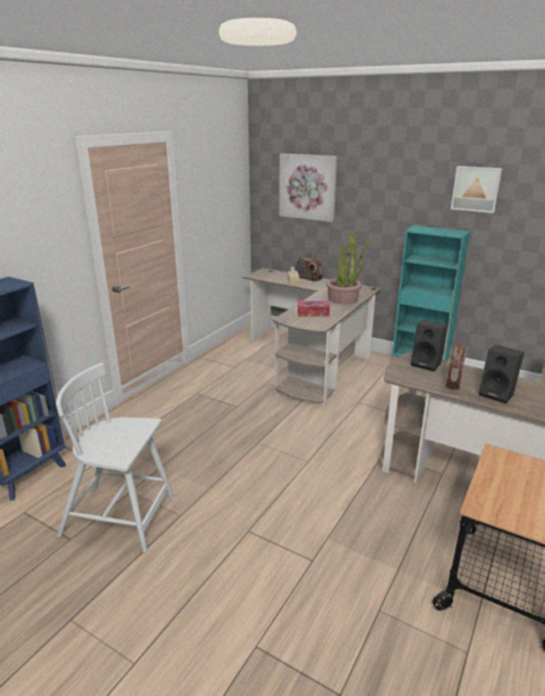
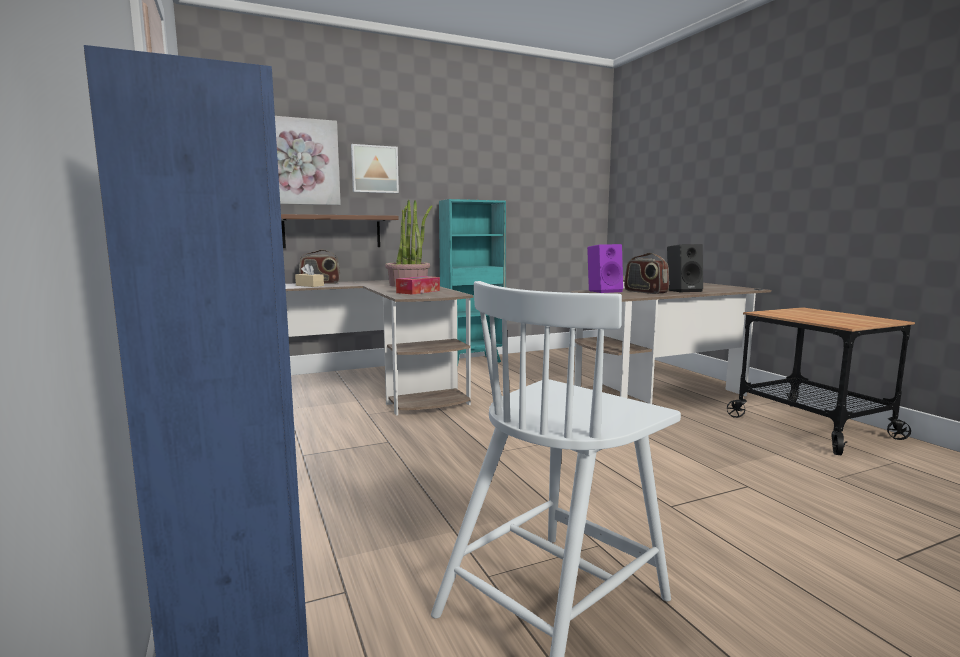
camera: 55 degrees left, 15 degrees down
black speaker [411,320,448,371] -> purple speaker [587,244,623,293]
picture [451,166,503,213] -> picture moved to [351,144,399,193]
none -> brown shelf [281,214,399,248]

